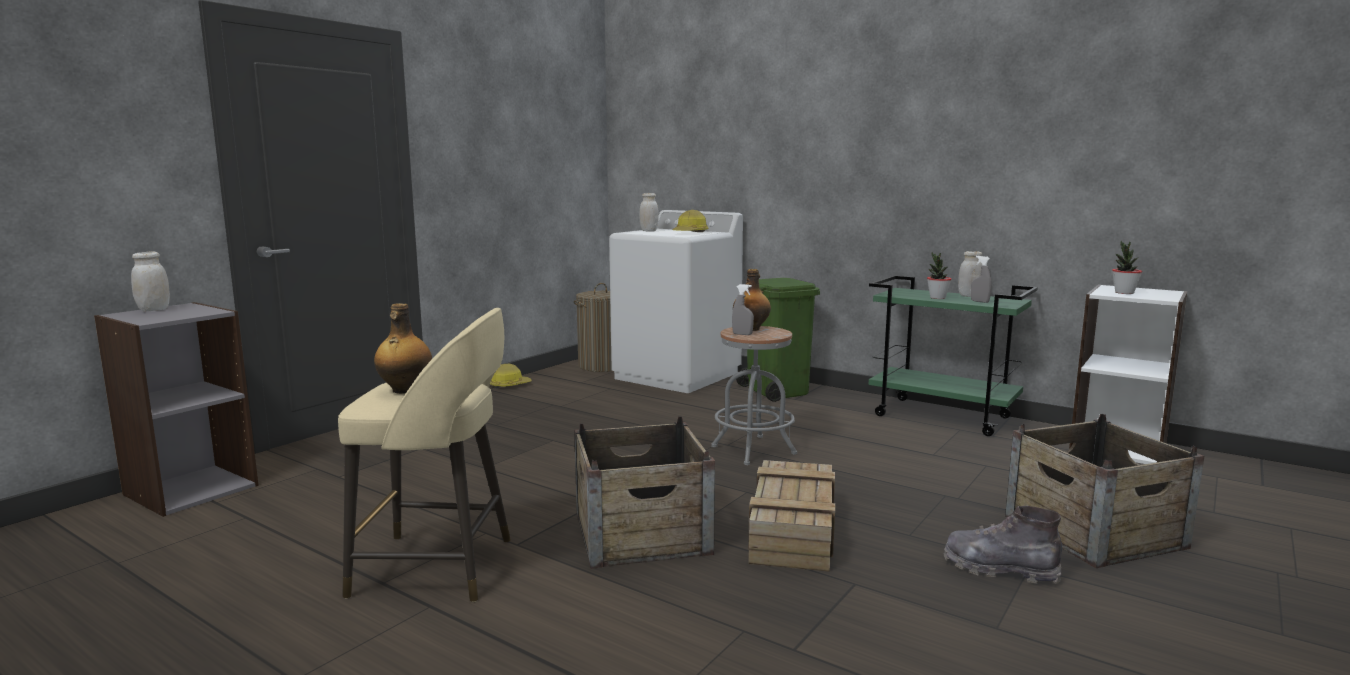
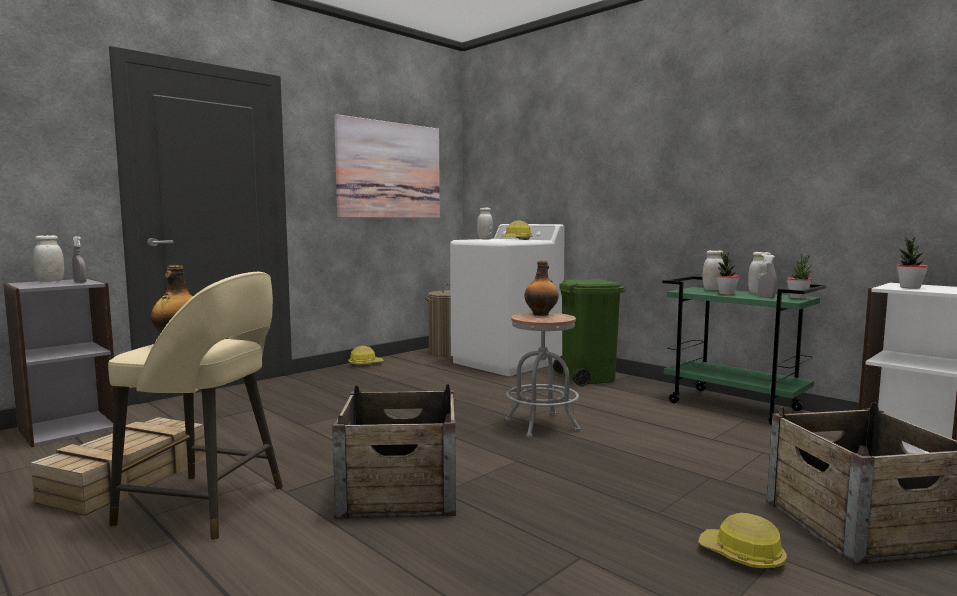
camera: 10 degrees right, 5 degrees down
grey spray bottle [732,284,754,335] -> grey spray bottle moved to [72,236,87,283]
crate [748,460,835,572] -> crate moved to [31,417,206,516]
grey boot [944,506,1062,584] -> hard hat [698,513,787,571]
none -> picture [334,114,440,218]
none -> white jar [702,250,725,290]
none -> potted plant [787,254,812,299]

